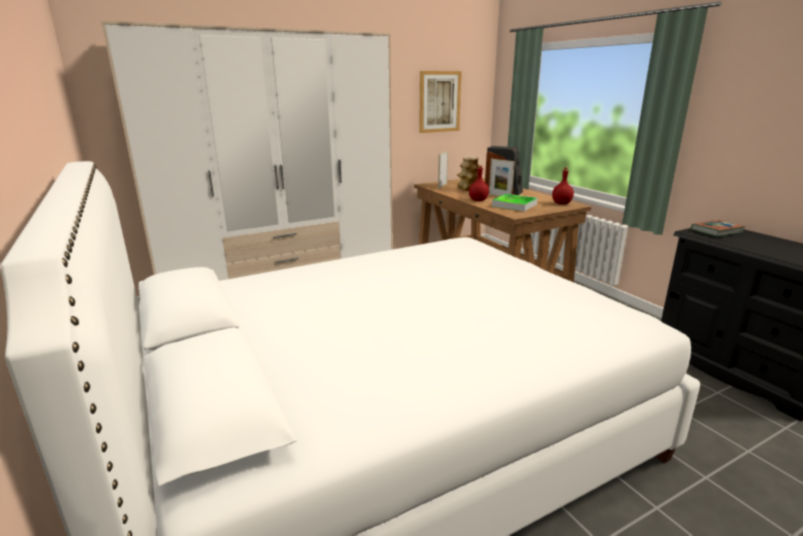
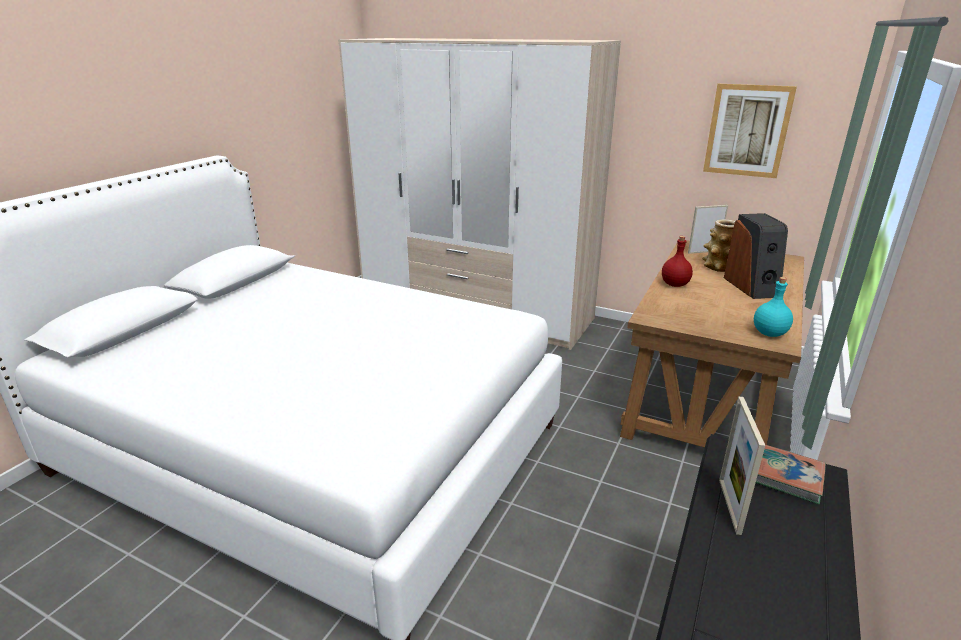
camera: 55 degrees right, 5 degrees up
picture frame [489,159,515,196] -> picture frame moved to [719,397,765,535]
tray [492,194,537,211] -> none
red bottle [552,167,574,204] -> turquoise bottle [754,277,793,337]

